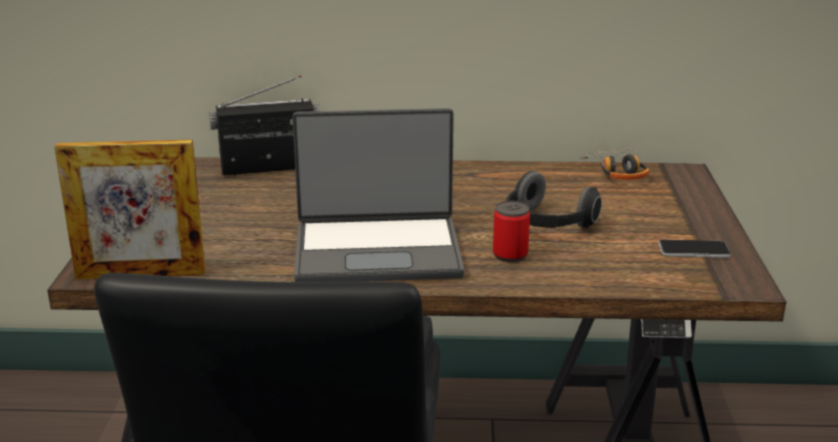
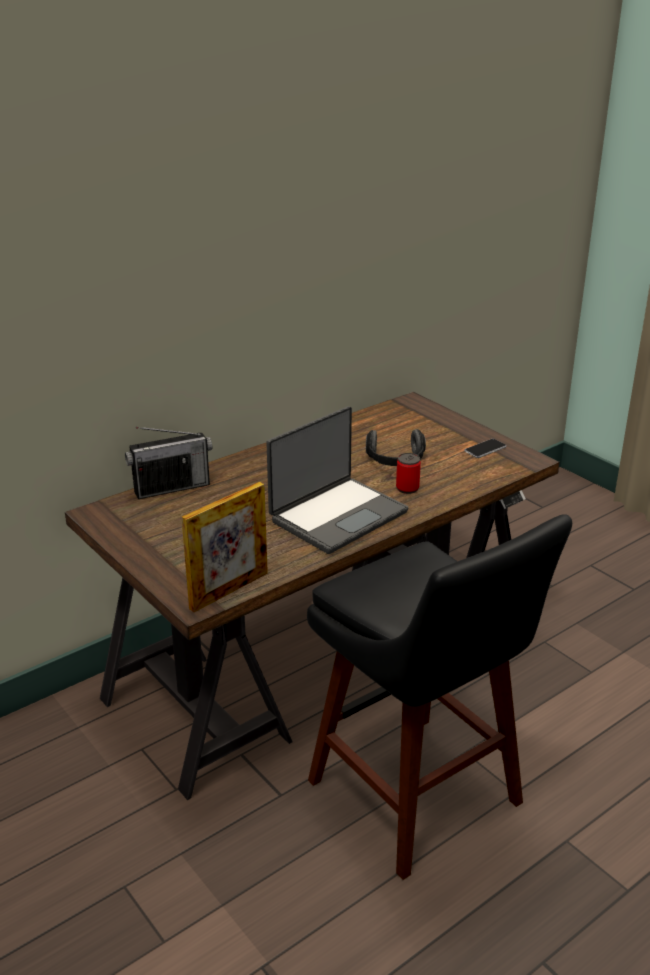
camera: 40 degrees left, 5 degrees up
radio [209,75,320,176] -> radio turned 150 degrees counterclockwise [125,427,212,499]
headphones [582,148,649,180] -> none

